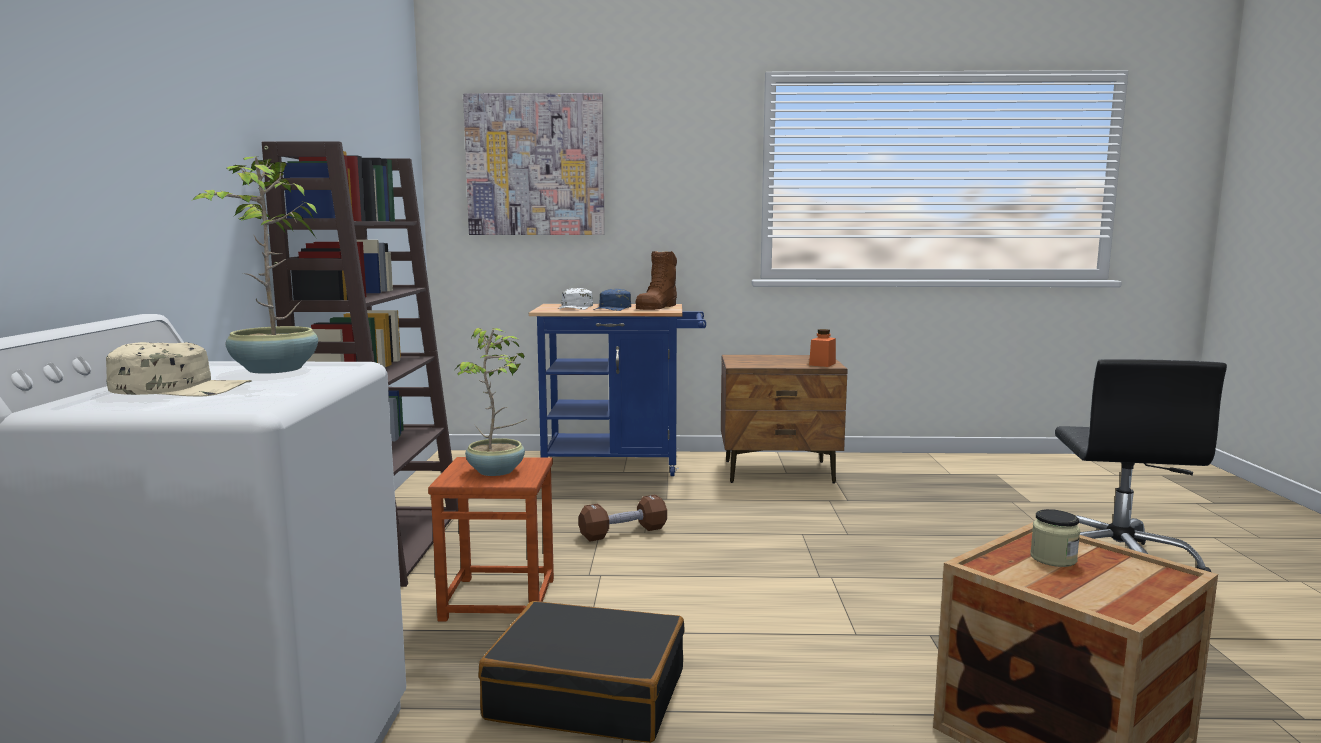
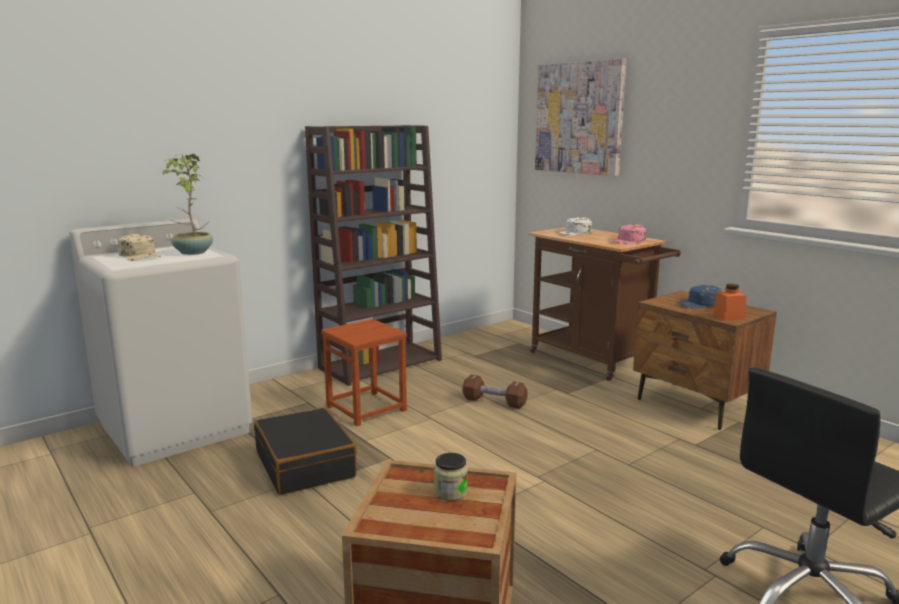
camera: 50 degrees right, 5 degrees up
potted plant [456,328,527,476] -> none
blue cart [529,304,706,476] -> brown cart [529,227,681,381]
blue cap [593,289,631,311] -> blue cap moved to [675,285,722,309]
brown boot [635,251,677,310] -> pink cap [612,224,646,245]

